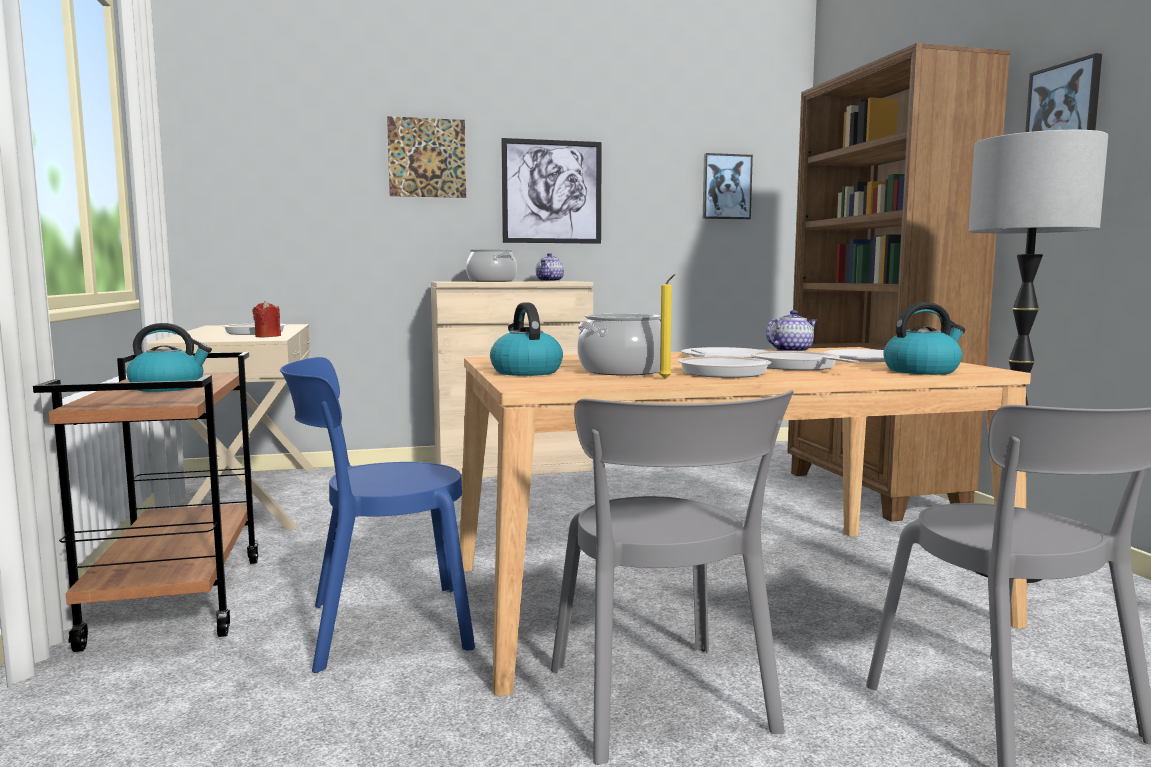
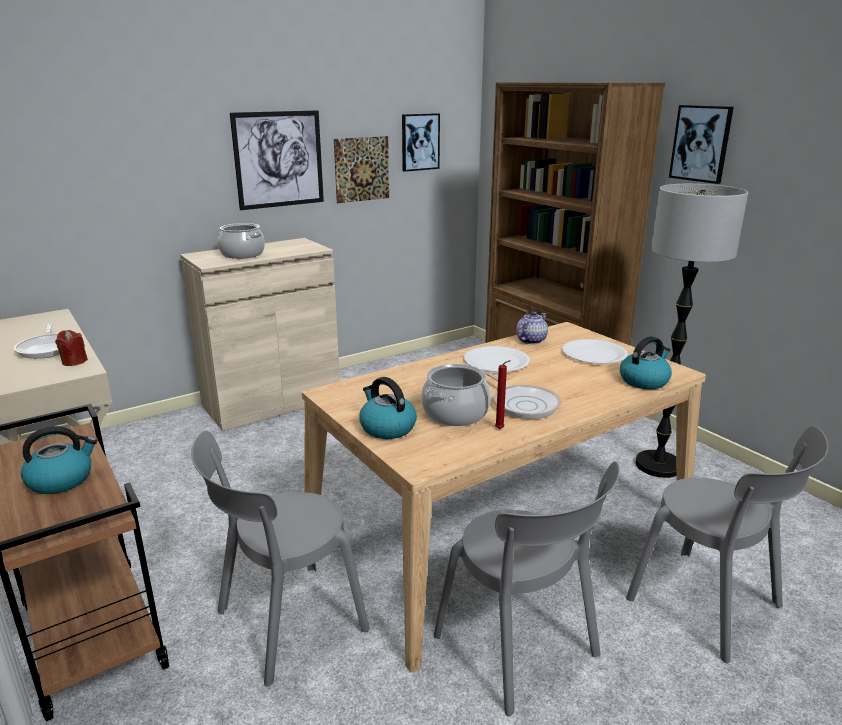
camera: 20 degrees left, 15 degrees up
blue chair [280,357,475,673] -> grey chair [191,431,370,686]
picture [387,116,466,198] -> picture moved to [334,136,389,203]
teapot [536,253,564,281] -> none
yellow candle [659,274,675,379] -> red candle [495,360,511,429]
frying pan [751,351,859,370] -> none

